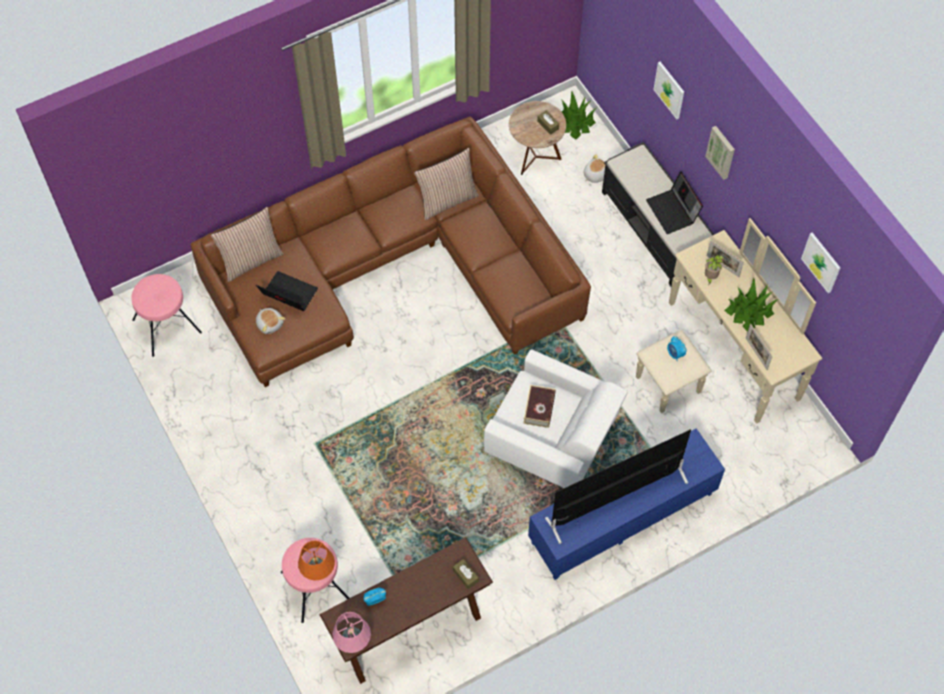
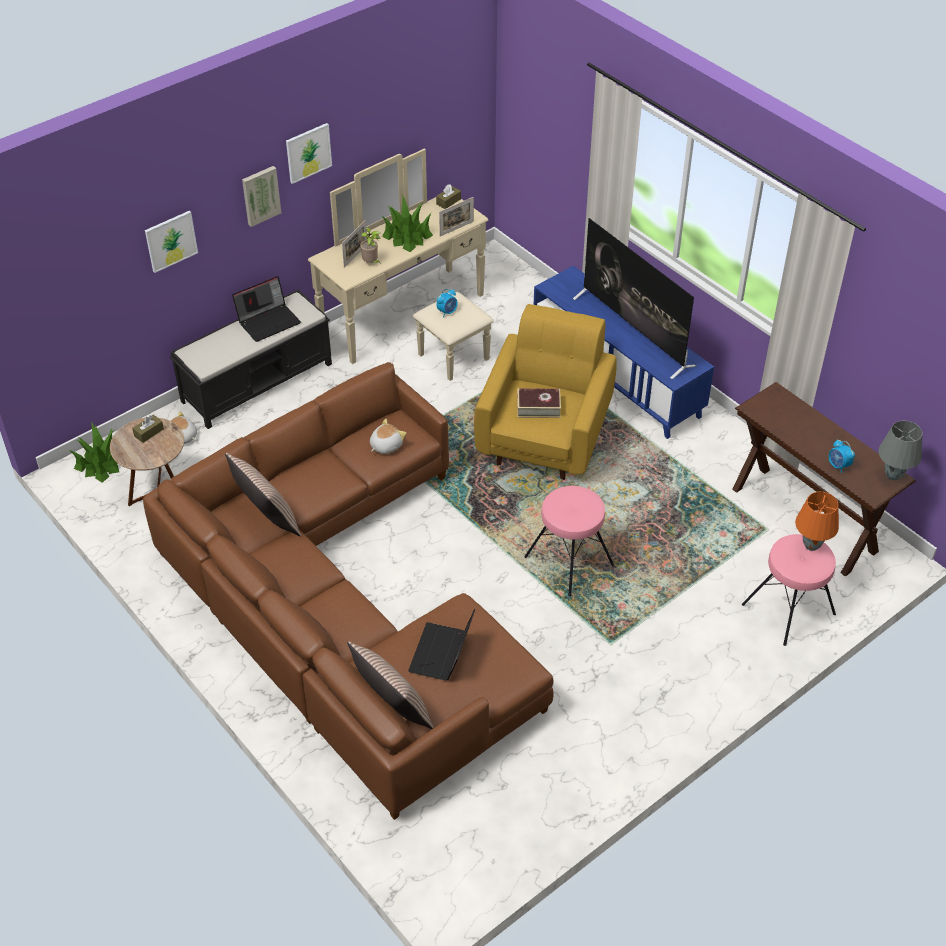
camera: 100 degrees left, 15 degrees down
pink stool [131,274,202,357] -> pink stool moved to [524,486,614,596]
plush toy [256,308,285,334] -> plush toy moved to [370,419,406,454]
pink table lamp [332,612,371,653] -> grey table lamp [878,421,923,481]
brown tissue box [453,559,479,589] -> brown tissue box moved to [436,185,461,209]
white armchair [484,349,628,488] -> yellow armchair [474,304,617,480]
picture [801,233,840,293] -> picture moved to [286,123,332,184]

